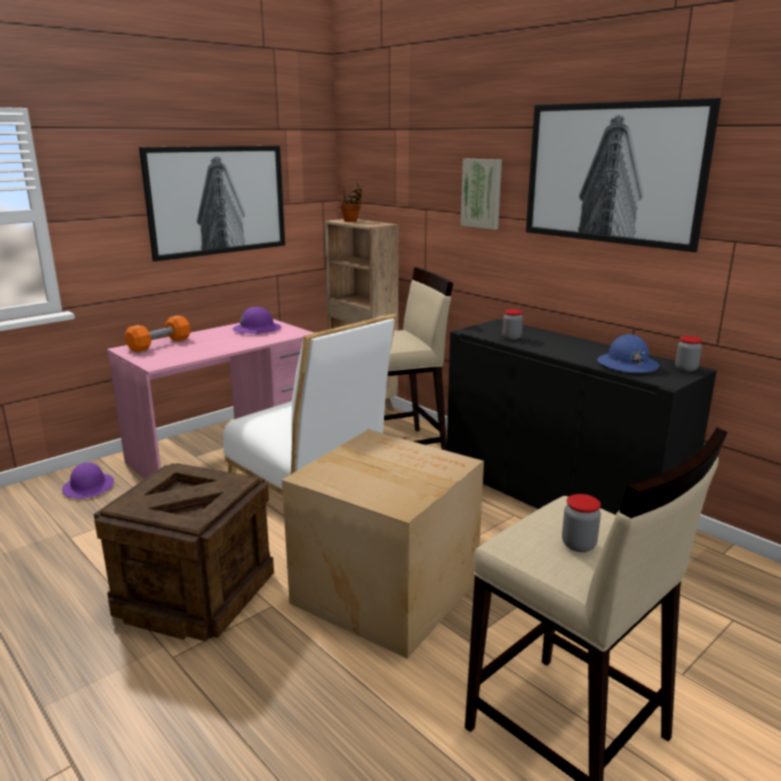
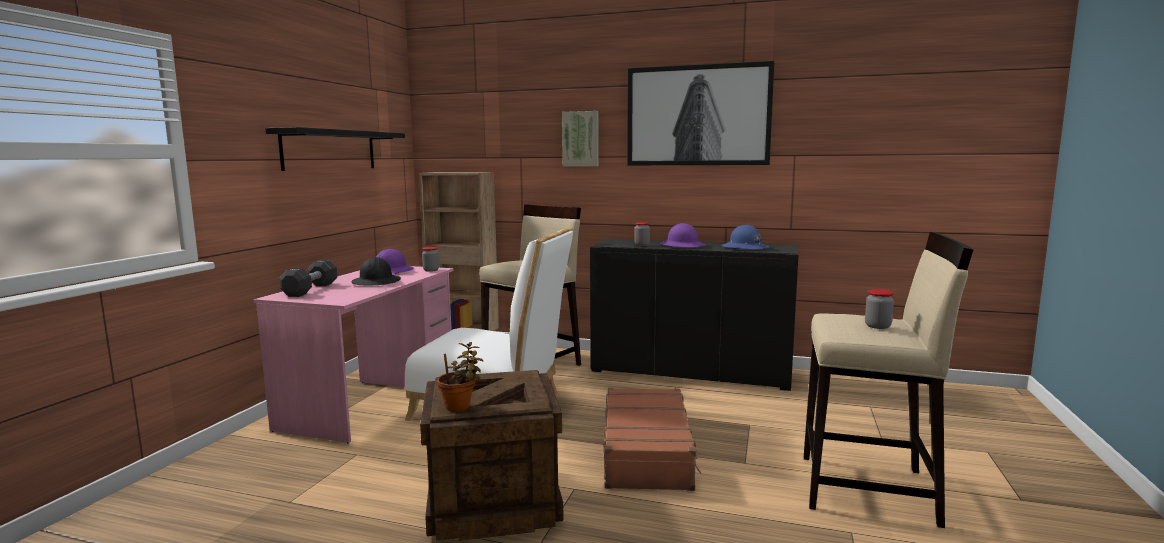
camera: 30 degrees left, 10 degrees down
purple hard hat [62,462,114,499] -> purple hard hat moved to [660,223,706,247]
orange dumbbell [125,315,190,352] -> black dumbbell [279,260,337,297]
picture [139,146,285,261] -> black shelf [265,127,405,171]
cardboard box [282,429,484,659] -> brown suitcase [604,388,701,491]
potted plant [340,183,362,222] -> potted plant moved to [437,342,483,412]
jar [675,336,702,372] -> jar moved to [422,247,439,272]
none -> black hard hat [351,257,401,286]

